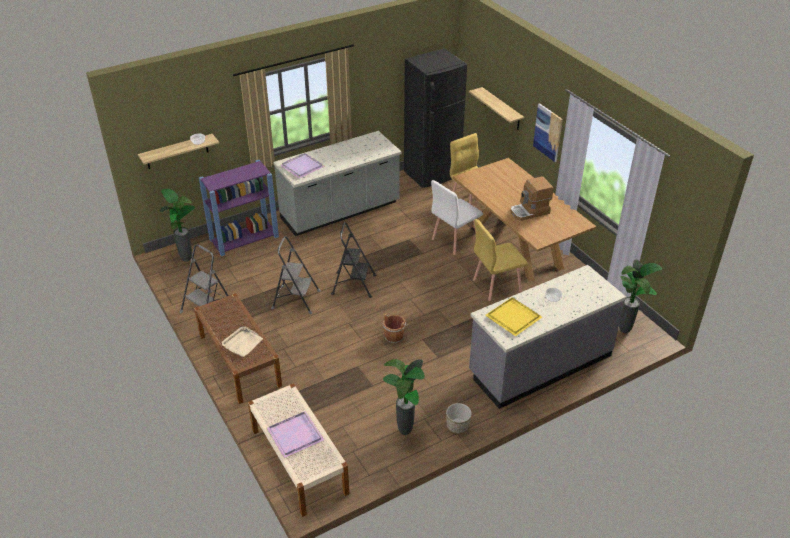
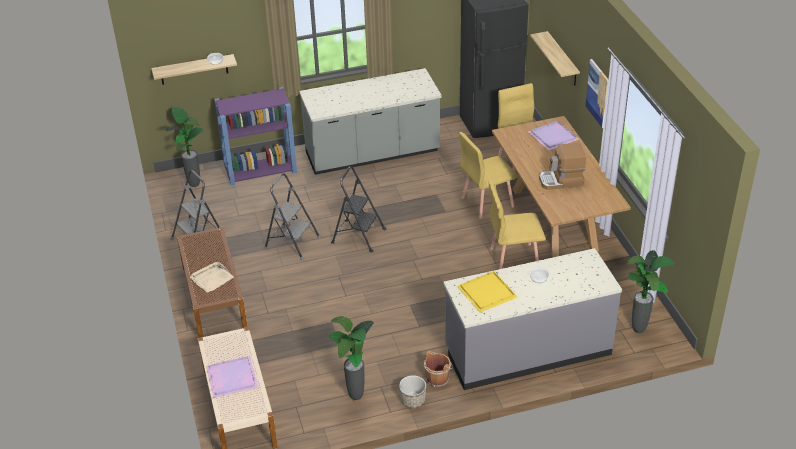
camera: 15 degrees right, 0 degrees up
purple tray [280,153,325,178] -> purple tray moved to [528,121,579,150]
brown bucket [383,313,407,344] -> brown bucket moved to [423,351,453,388]
white chair [431,180,483,255] -> yellow chair [459,132,519,219]

